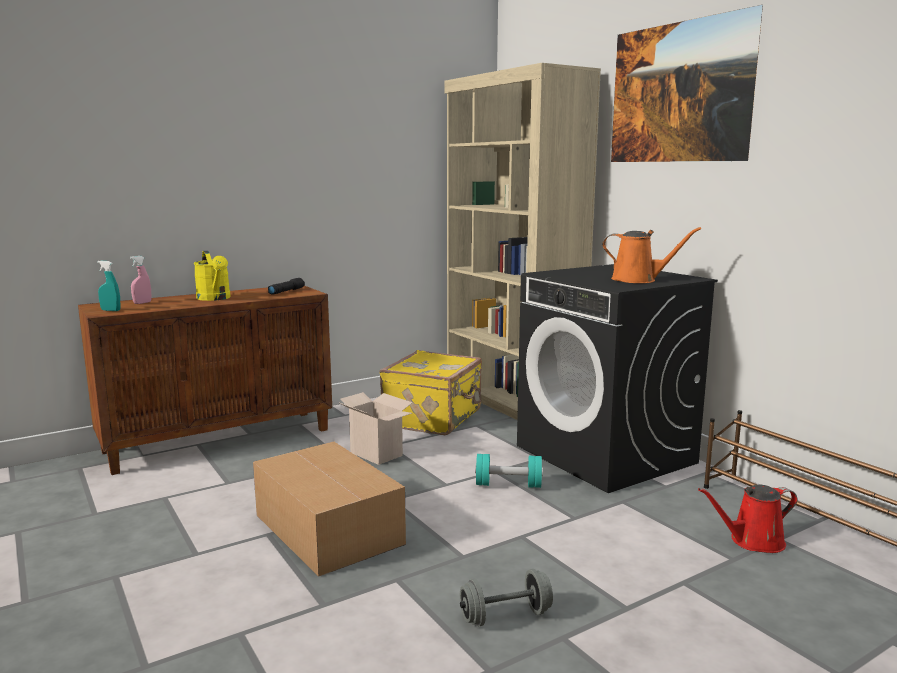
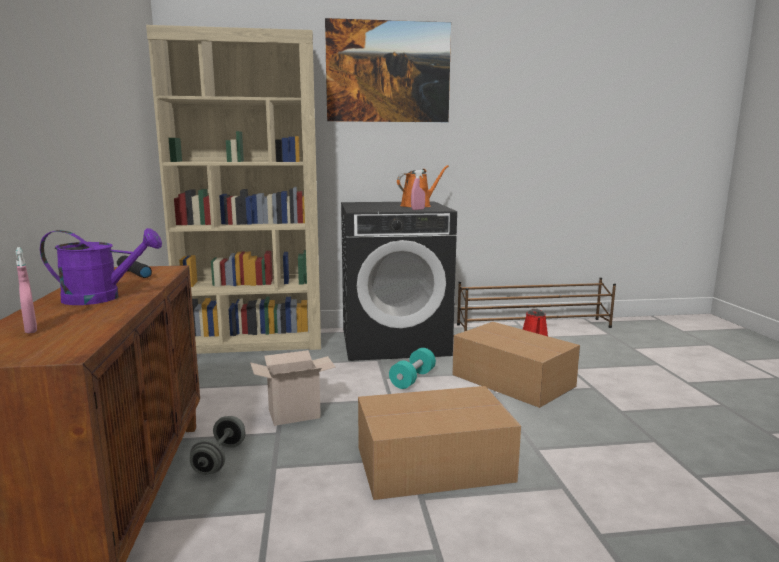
camera: 65 degrees left, 0 degrees up
turquoise spray bottle [97,261,120,311] -> none
yellow watering can [193,251,231,301] -> purple watering can [40,228,162,305]
yellow suitcase [379,350,482,435] -> none
grey dumbbell [460,569,553,626] -> grey dumbbell moved to [190,416,246,475]
none -> pink spray bottle [411,170,425,210]
none -> cardboard box [452,322,580,408]

